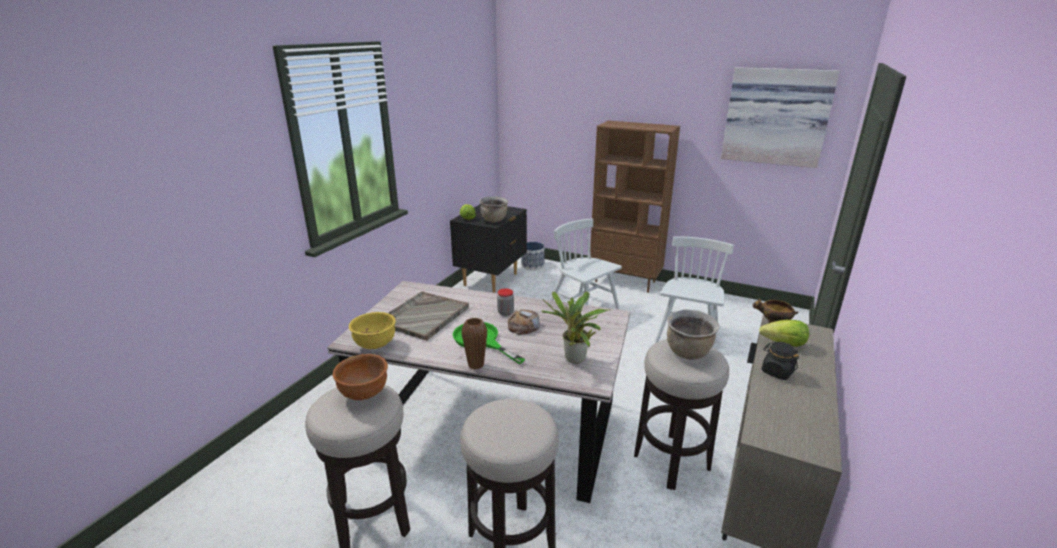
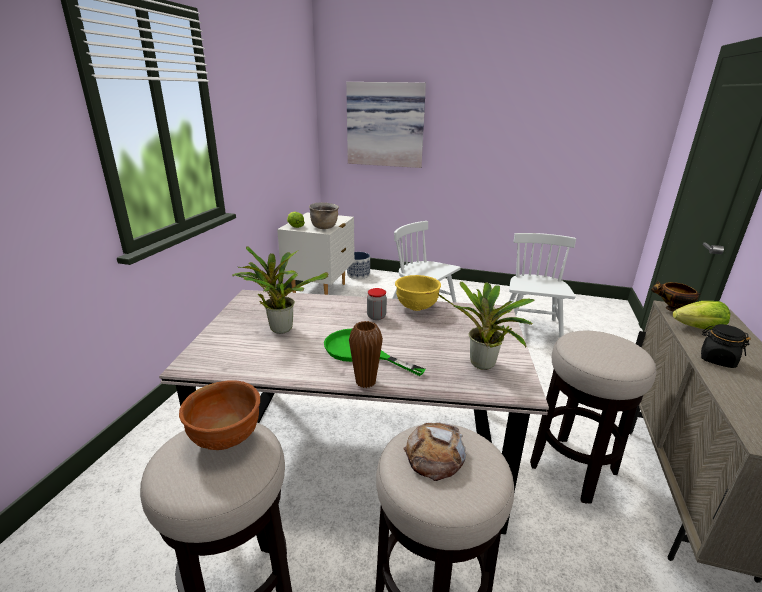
camera: 10 degrees left, 0 degrees up
yellow bowl [349,312,396,349] -> yellow bowl moved to [395,275,441,311]
grey tray [388,291,469,341] -> potted plant [232,246,328,334]
black nightstand [450,204,527,293] -> white nightstand [277,213,355,295]
bread [508,309,540,335] -> bread moved to [404,422,467,481]
brown bookcase [590,121,680,293] -> none
brown cooking pot [667,310,719,359] -> none
picture [721,67,840,168] -> picture moved to [346,82,426,168]

